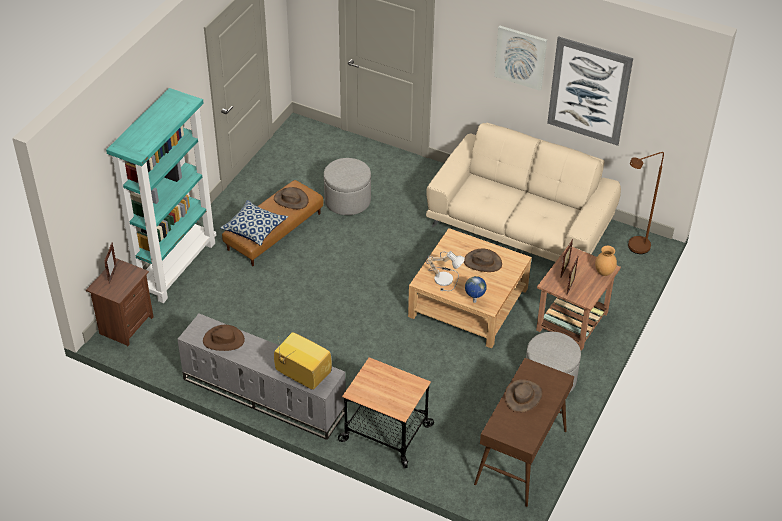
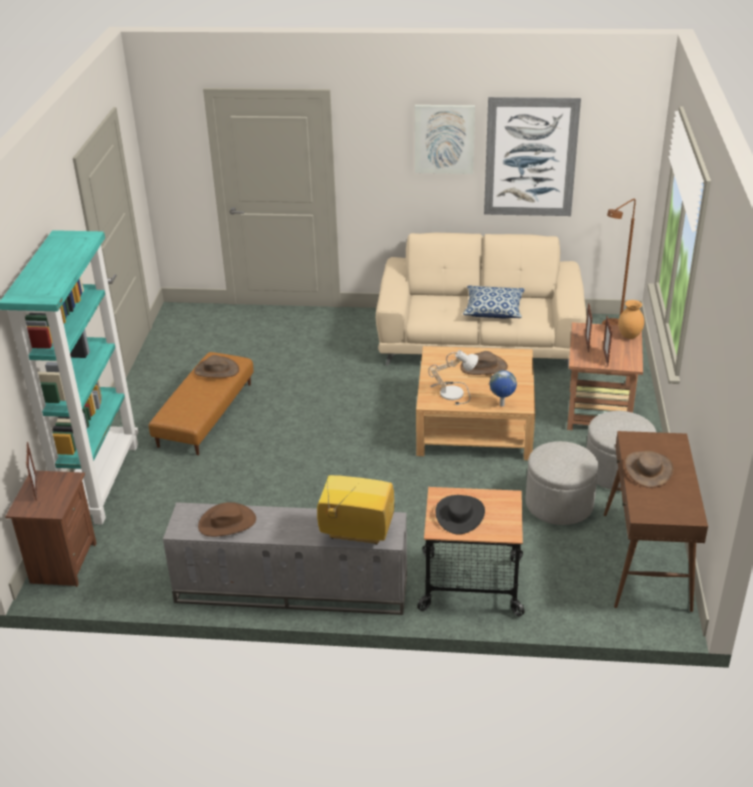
camera: 20 degrees left, 10 degrees down
pillow [220,200,288,246] -> pillow moved to [463,286,525,318]
grey ottoman [324,158,371,215] -> grey ottoman moved to [526,441,598,525]
none -> black hat [435,495,485,534]

